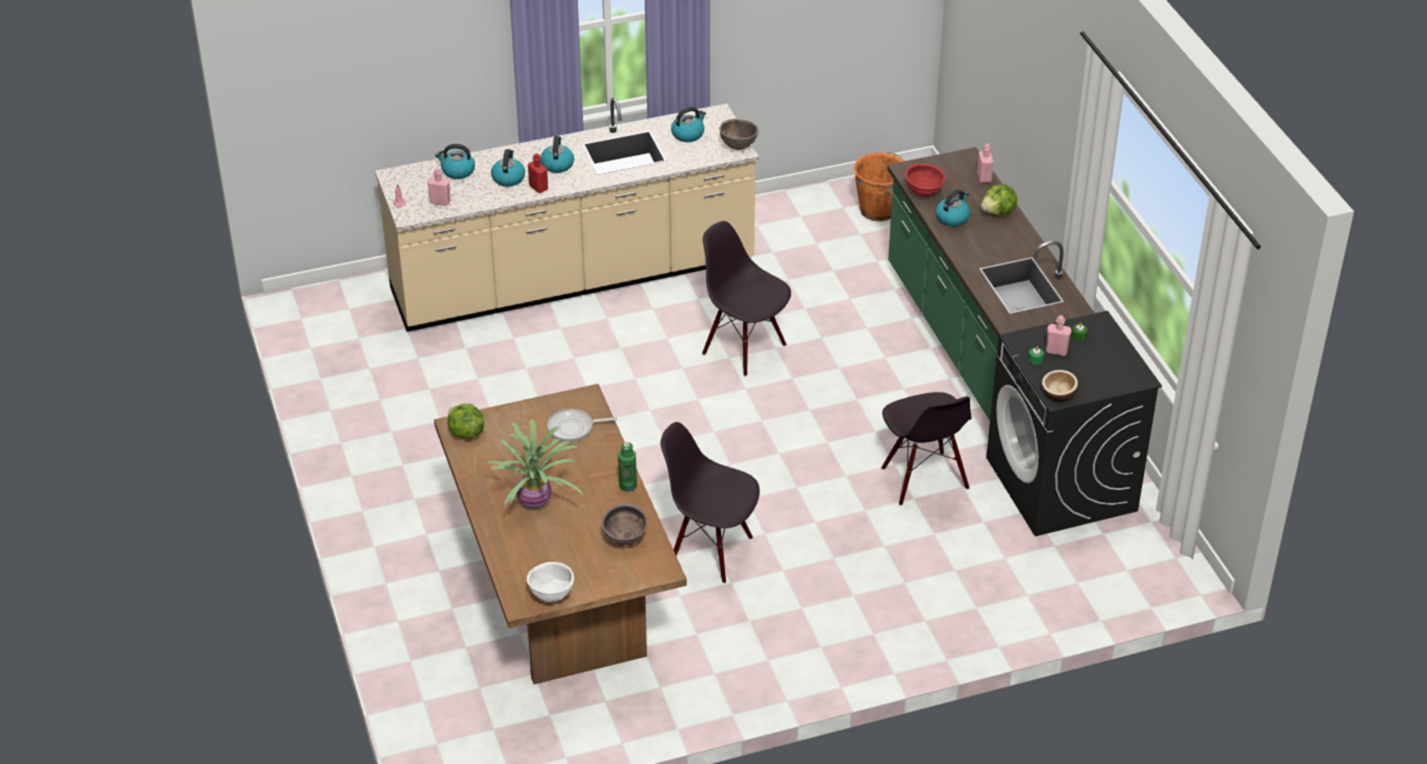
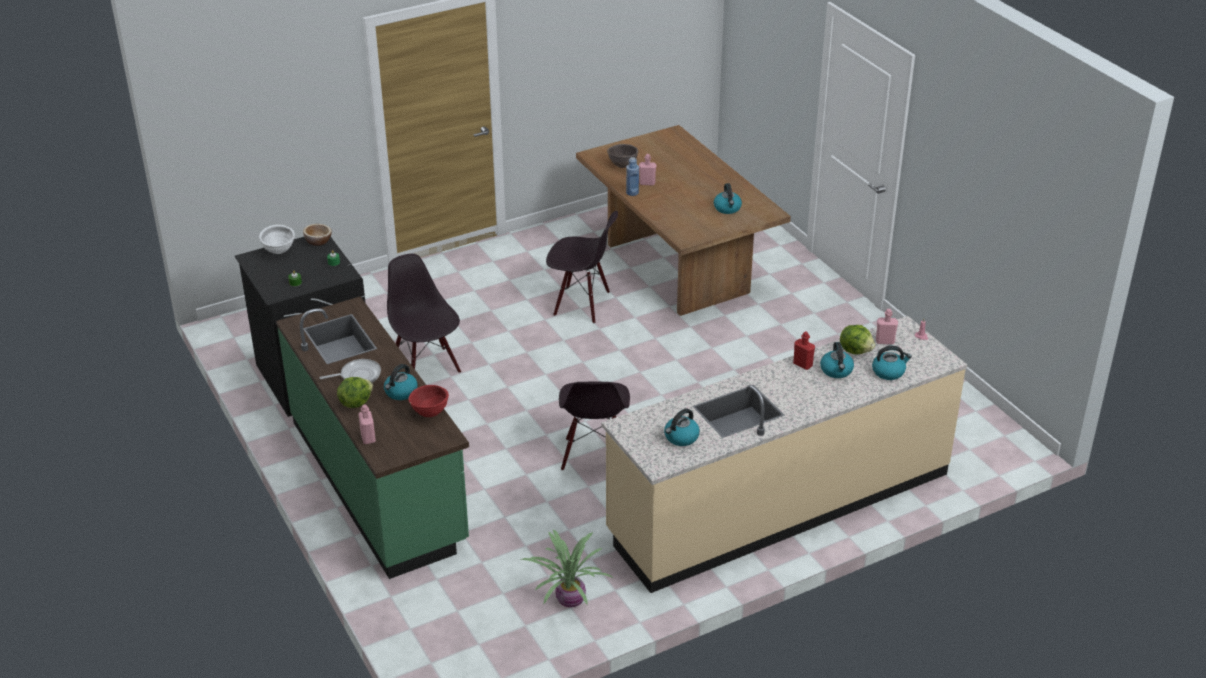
camera: 170 degrees right, 5 degrees down
lettuce [448,404,484,439] -> lettuce moved to [840,325,875,355]
potted plant [486,419,584,509] -> potted plant moved to [520,530,613,608]
white bowl [527,562,574,602] -> white bowl moved to [259,225,295,254]
kettle [540,136,574,173] -> kettle moved to [714,183,742,214]
frying pan [547,409,617,442] -> frying pan moved to [319,359,381,383]
green bottle [618,442,637,492] -> blue bottle [626,157,639,196]
black chair [702,221,791,377] -> black chair turned 60 degrees clockwise [559,382,630,471]
brown bowl [720,119,759,150] -> none
orange bucket [853,152,905,221] -> none
pink bottle [1046,315,1072,356] -> pink bottle moved to [639,154,656,186]

